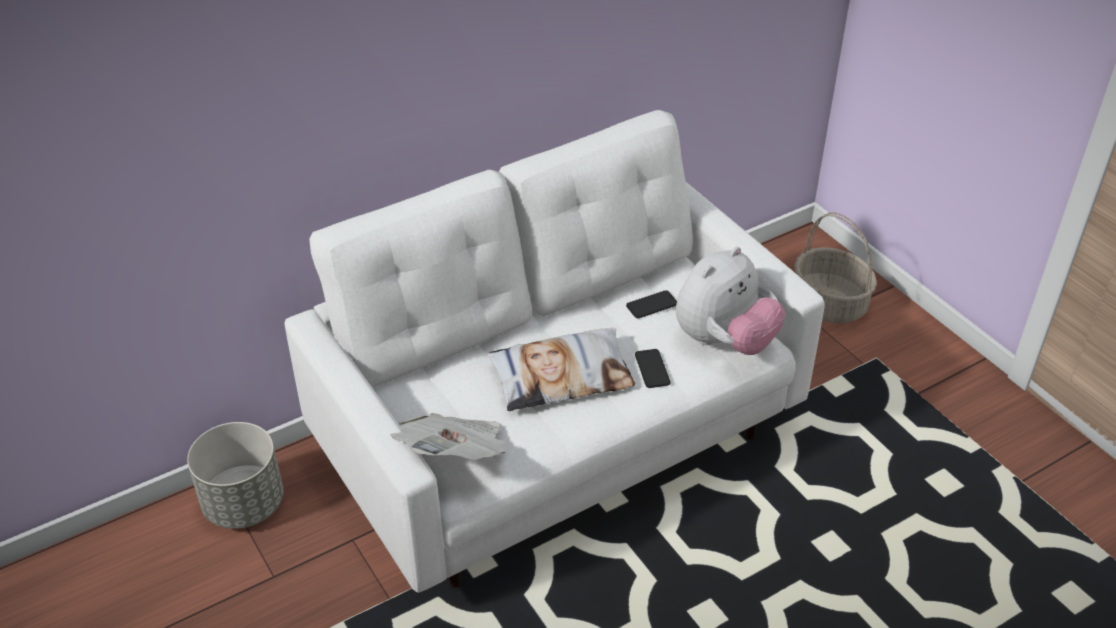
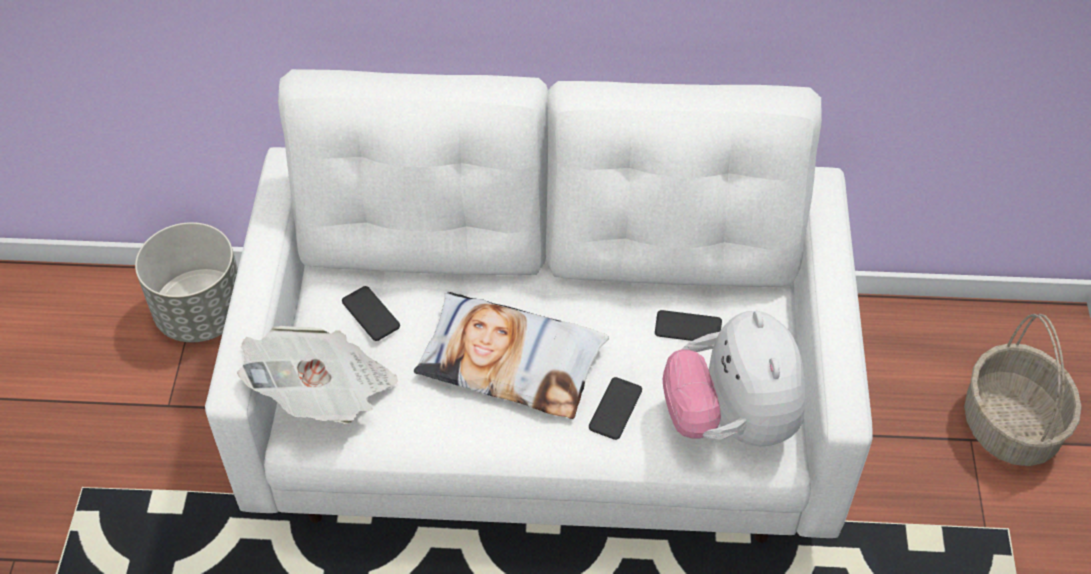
camera: 35 degrees right, 10 degrees up
plush toy [676,246,786,355] -> plush toy turned 90 degrees clockwise [663,311,805,446]
none -> phone [342,286,400,341]

